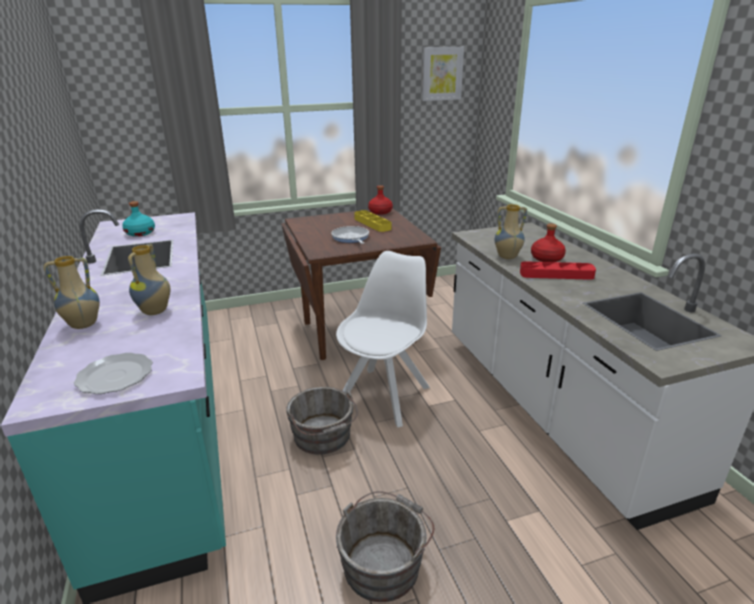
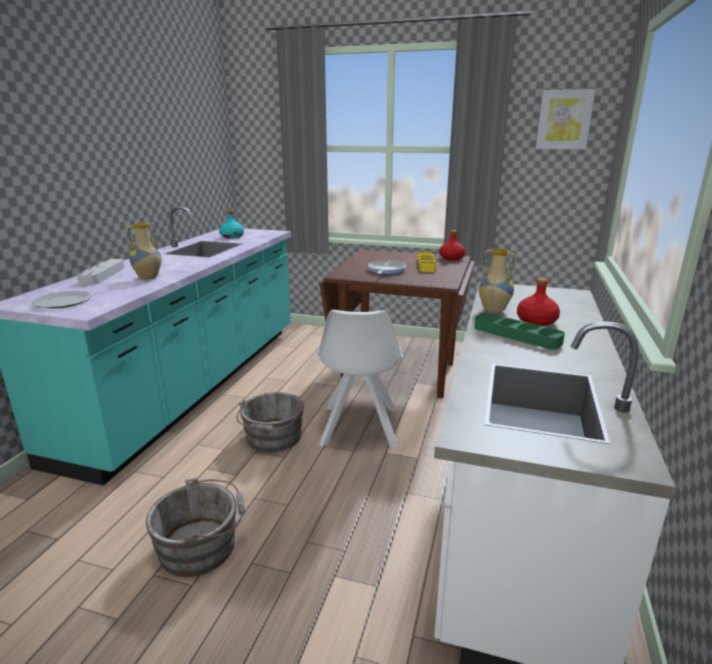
camera: 35 degrees right, 5 degrees down
vase [43,256,100,329] -> grey tray [77,259,125,285]
white chair [336,251,430,428] -> white chair turned 120 degrees clockwise [317,310,403,449]
red tray [520,261,596,280] -> green tray [474,313,565,350]

